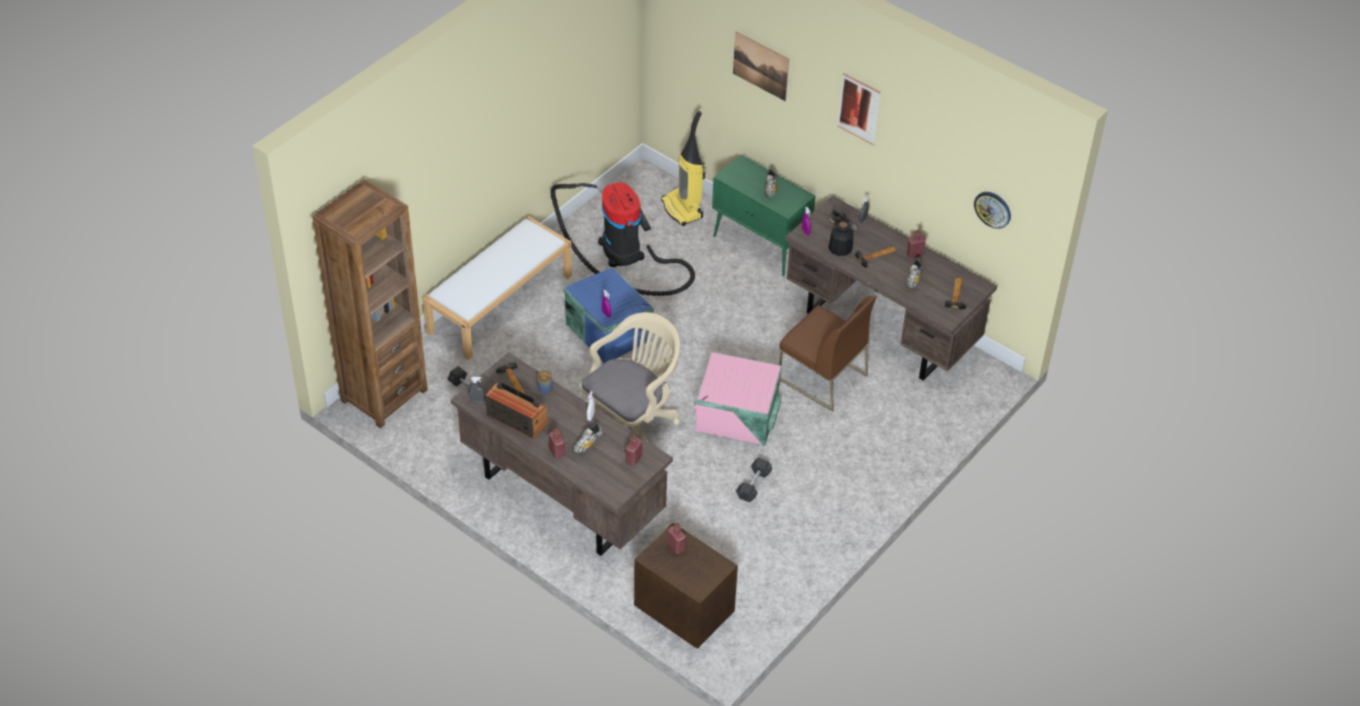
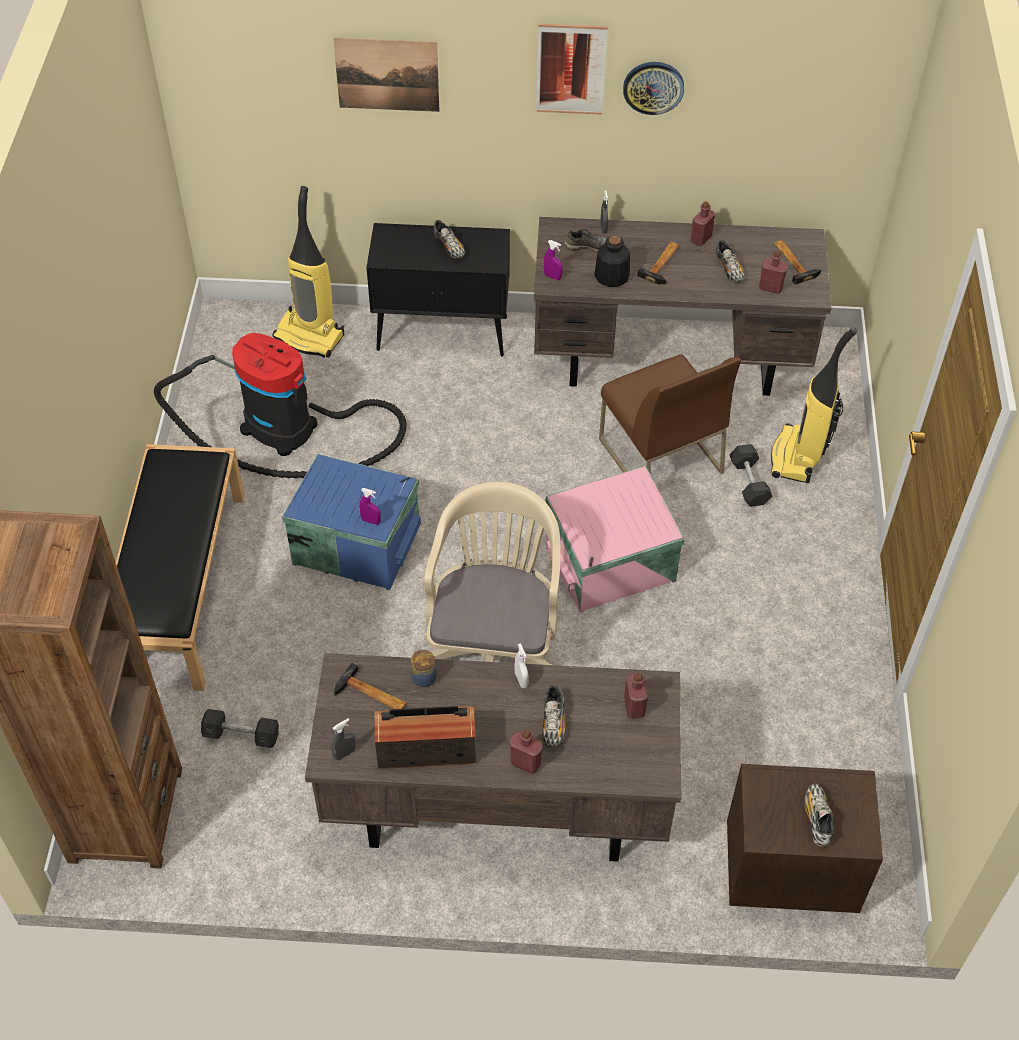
camera: 35 degrees left, 5 degrees up
white bench [422,216,572,360] -> black bench [116,444,244,691]
red bottle [668,523,686,554] -> red bottle moved to [759,250,788,294]
green cabinet [712,155,816,277] -> black cabinet [366,223,510,357]
grey dumbbell [736,458,773,502] -> grey dumbbell moved to [729,444,772,507]
brown chair [779,295,877,411] -> brown chair turned 60 degrees clockwise [599,355,741,474]
wall clock [974,192,1011,229] -> wall clock moved to [623,62,684,115]
none -> vacuum cleaner [771,327,857,483]
none -> shoe [804,783,834,847]

